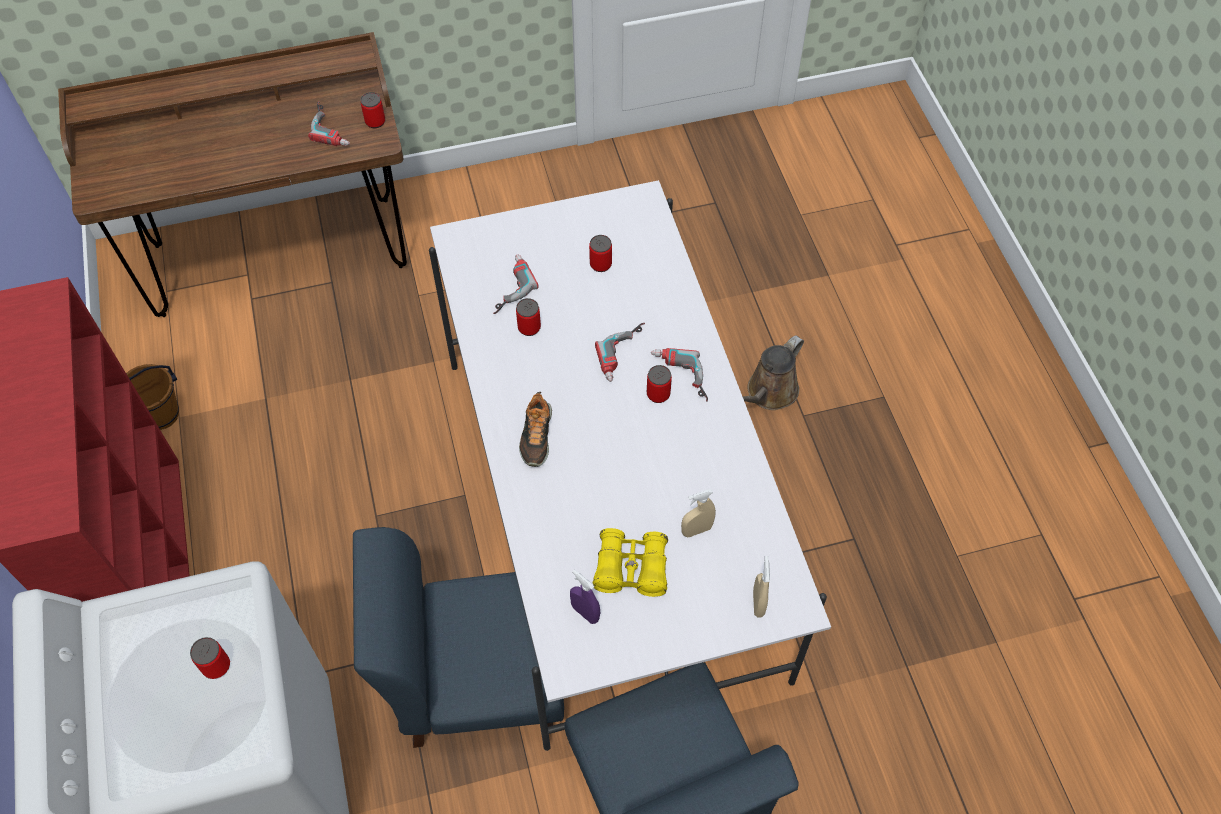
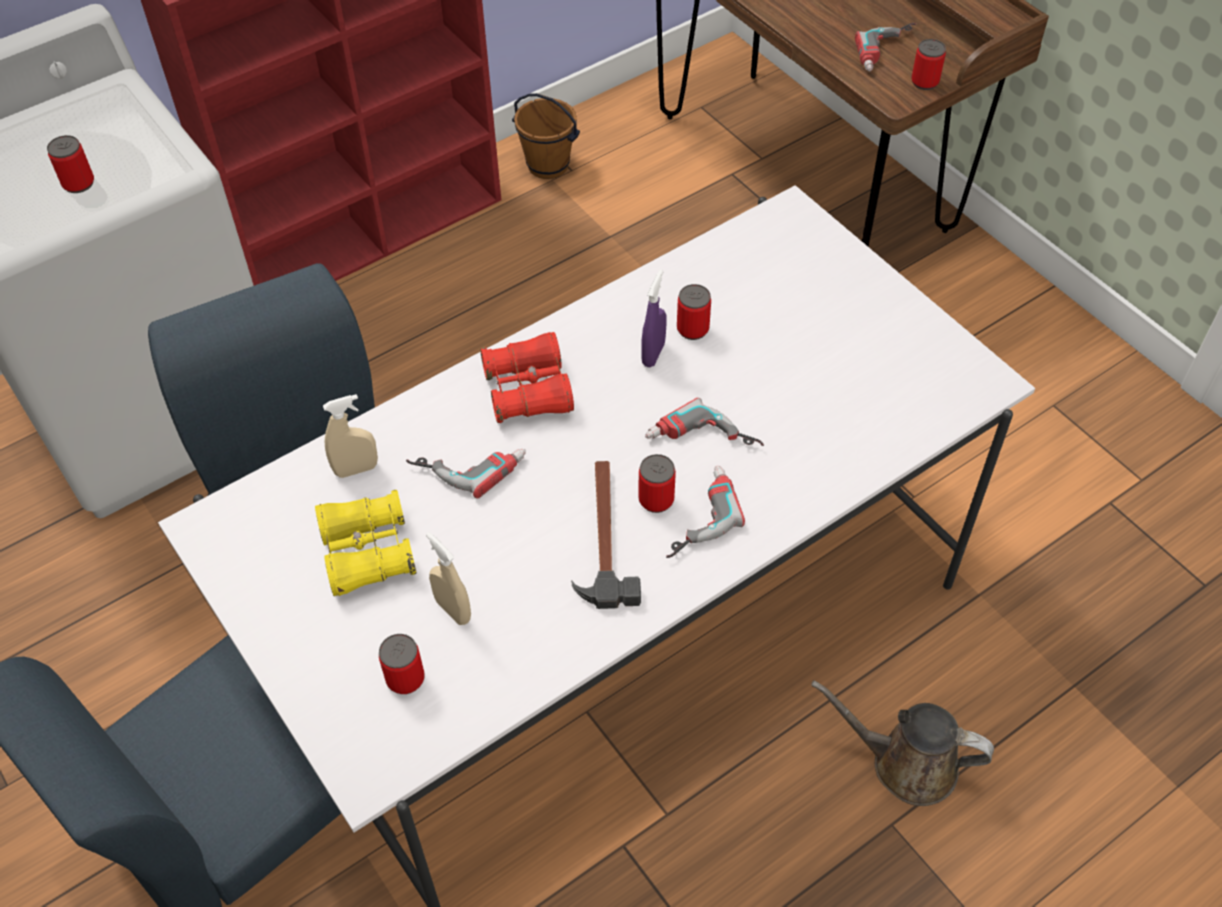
camera: 70 degrees right, 5 degrees down
power drill [493,254,538,314] -> power drill moved to [406,449,526,499]
shoe [519,392,552,467] -> red binoculars [480,332,574,423]
purple spray bottle [570,569,600,624] -> purple spray bottle moved to [641,270,666,367]
can [589,235,612,272] -> can moved to [379,634,425,694]
beige spray bottle [753,556,770,618] -> beige spray bottle moved to [323,394,378,478]
none -> hammer [571,461,641,609]

